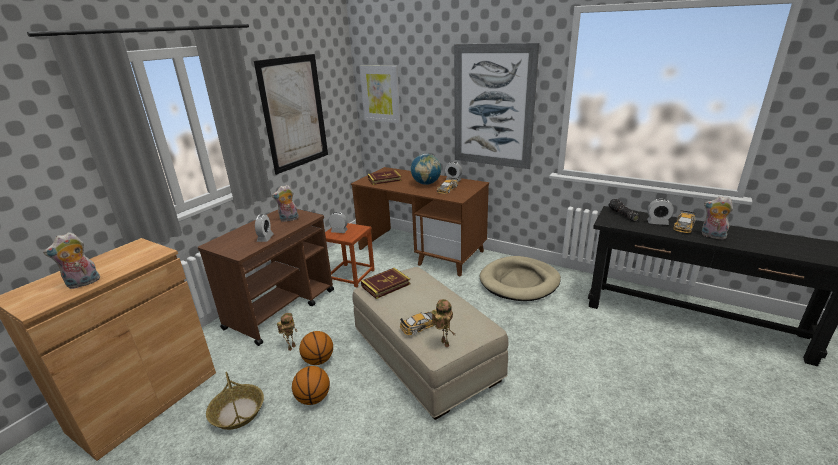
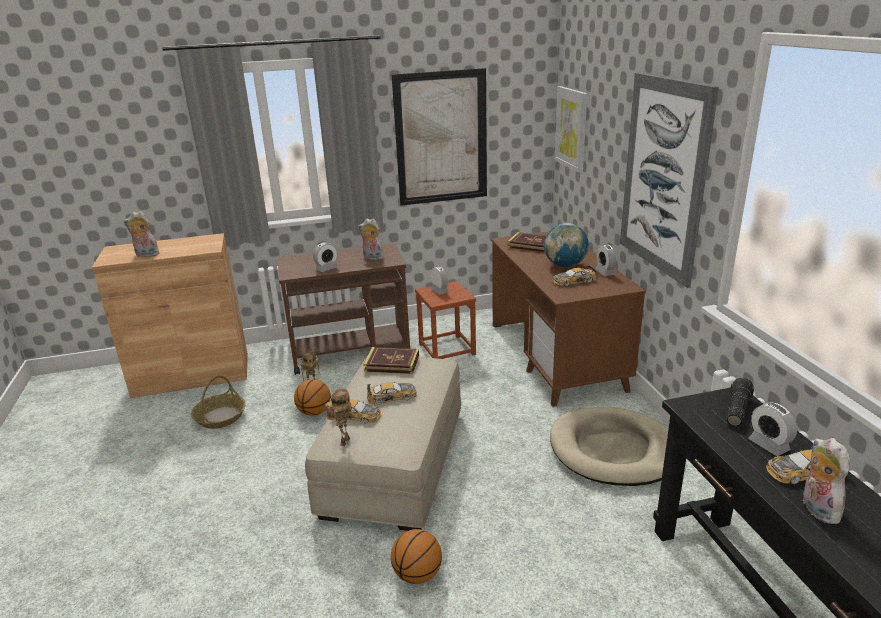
camera: 45 degrees right, 0 degrees up
basketball [292,366,330,405] -> basketball moved to [391,529,442,584]
none -> toy car [367,382,417,404]

